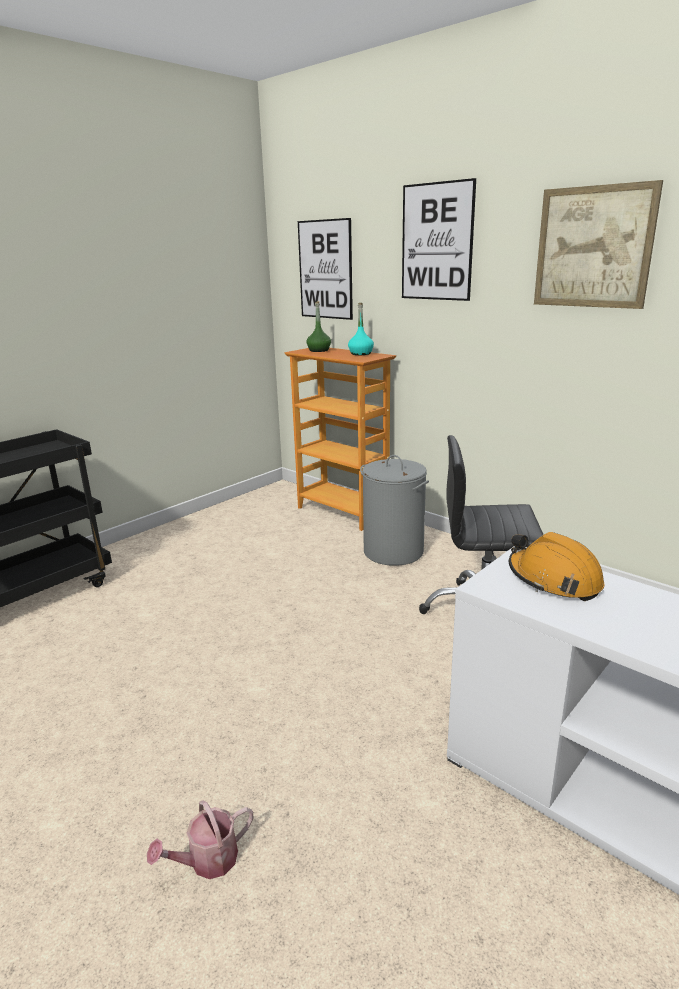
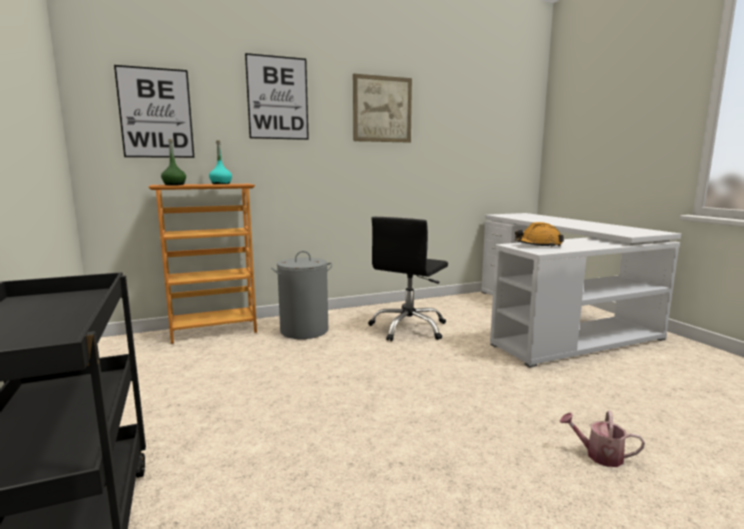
camera: 65 degrees left, 10 degrees down
watering can [147,800,253,879] -> watering can turned 120 degrees clockwise [560,410,645,467]

